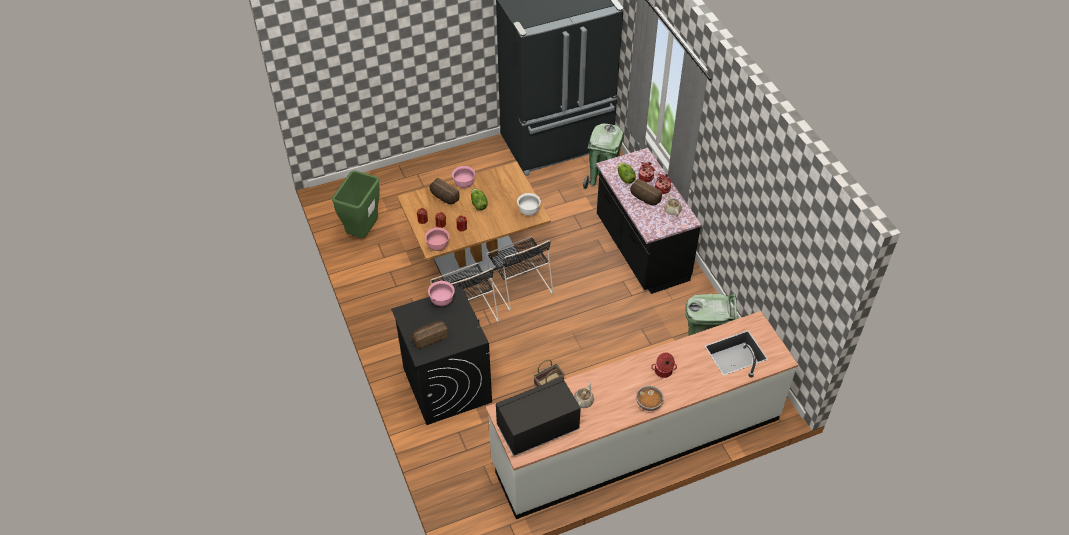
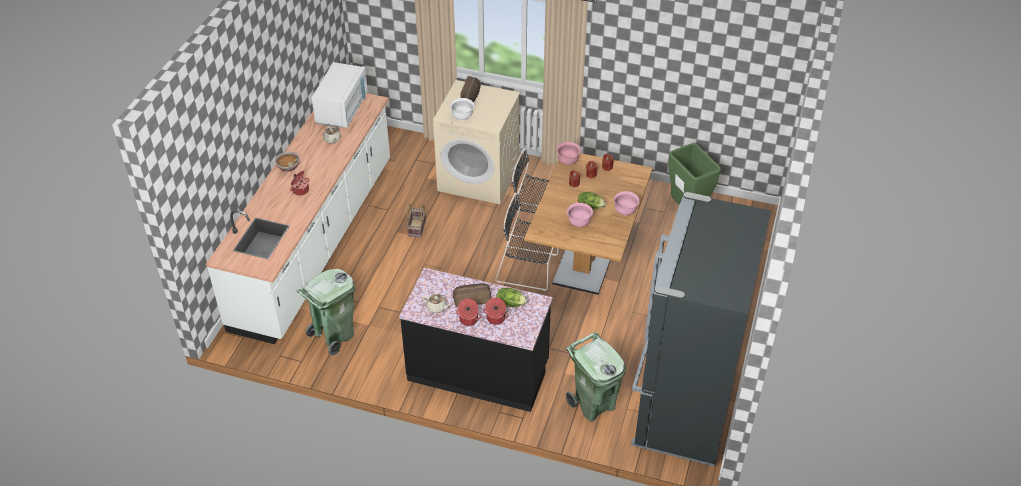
camera: 130 degrees right, 5 degrees down
black washing machine [391,287,492,425] -> beige washing machine [433,80,520,204]
pink bowl [428,281,455,306] -> pink bowl moved to [567,203,593,227]
bread [430,178,460,204] -> none
black microwave [496,377,581,456] -> white microwave [312,62,368,128]
white bowl [517,193,541,216] -> white bowl moved to [450,98,474,120]

